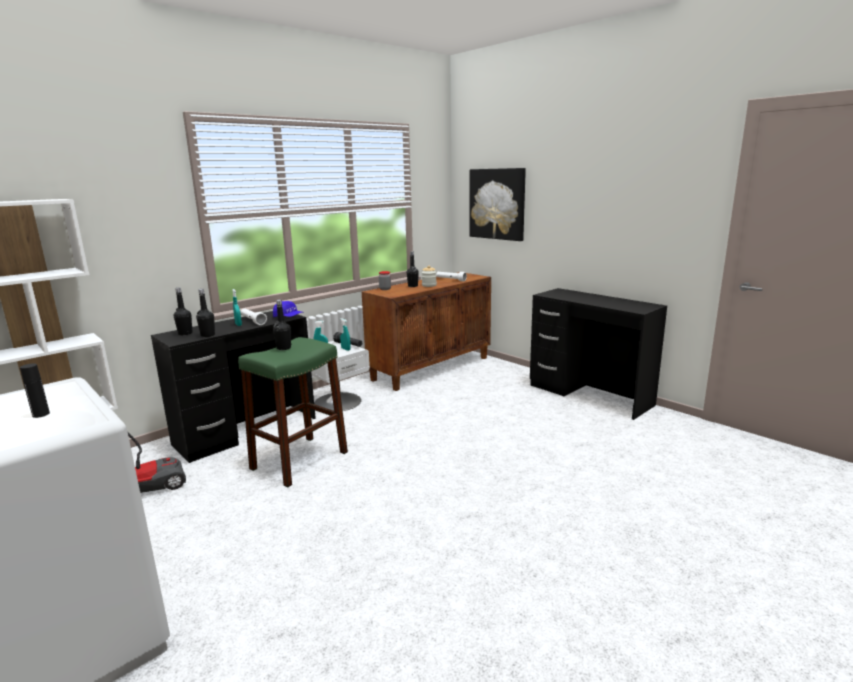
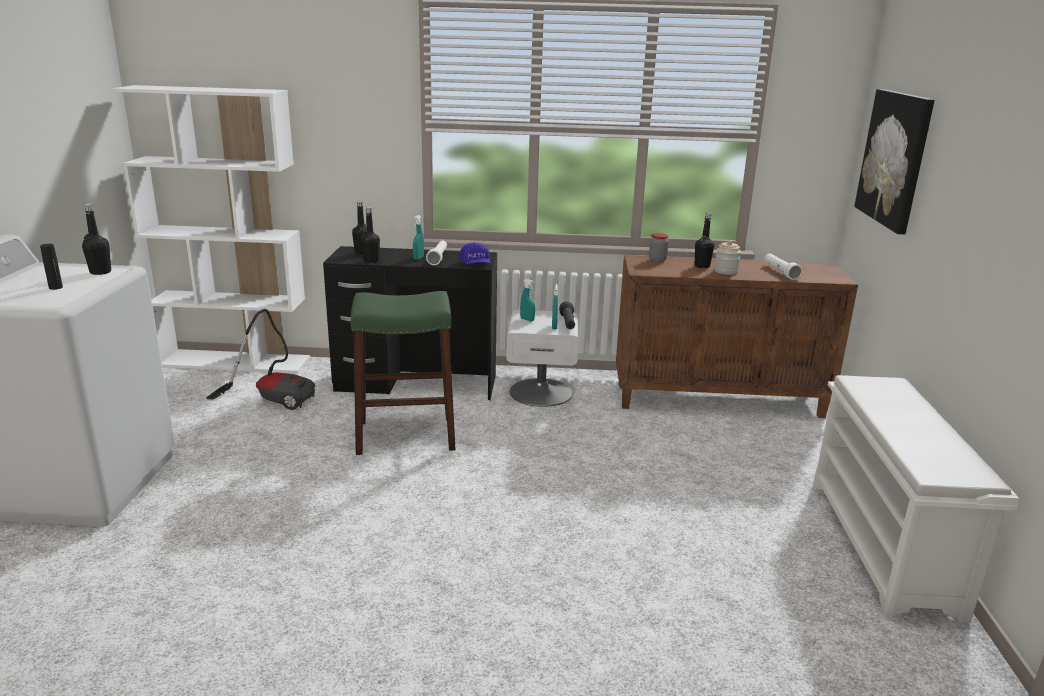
camera: 45 degrees right, 5 degrees up
black bottle [273,300,291,350] -> black bottle moved to [82,203,111,275]
black desk [530,288,667,420] -> white shoe rack [813,375,1020,623]

